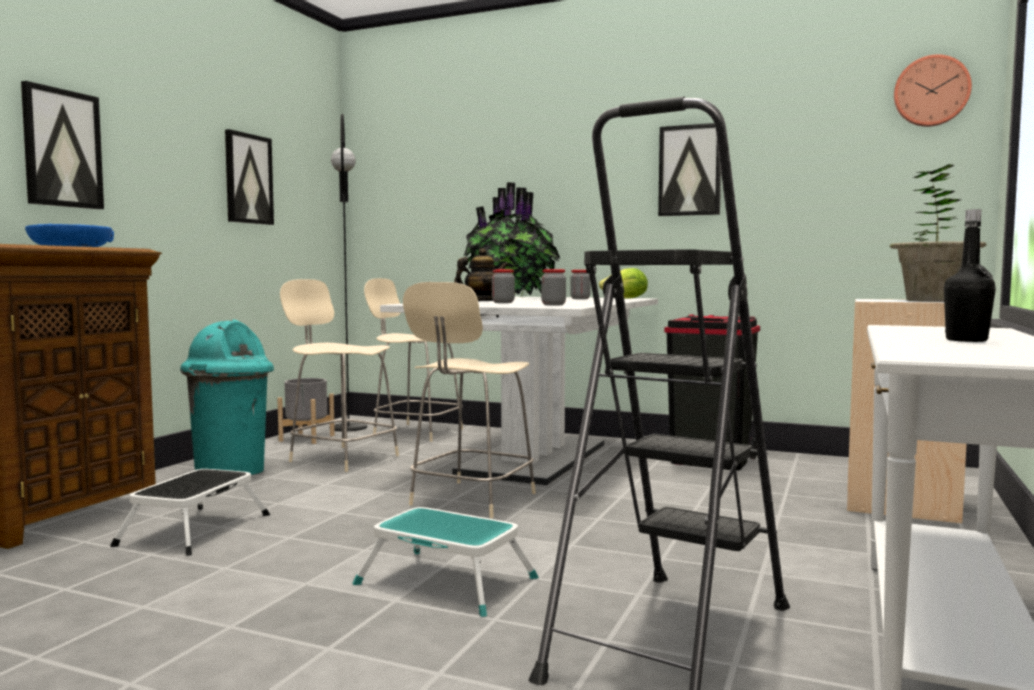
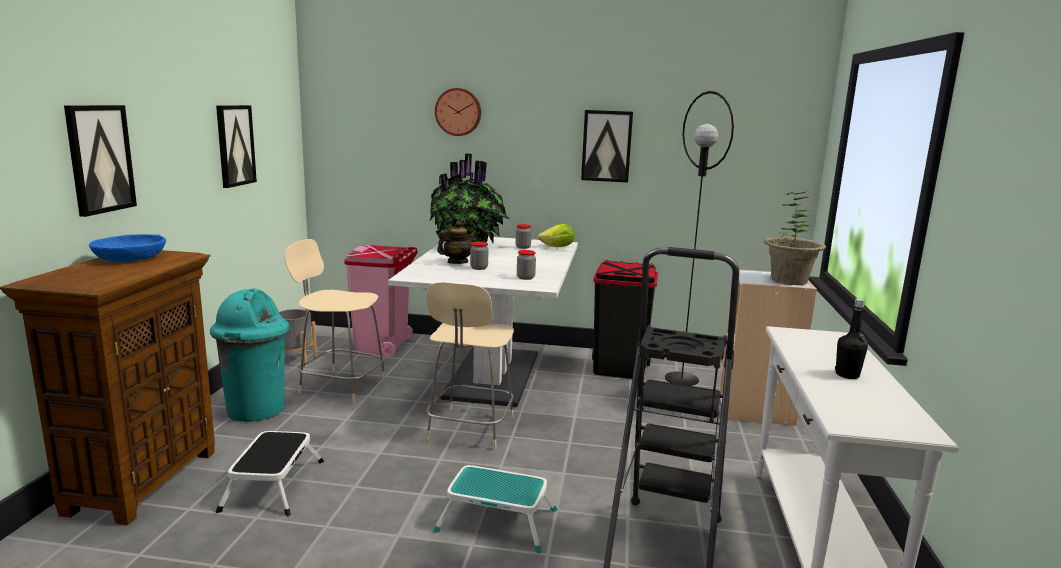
camera: 15 degrees left, 10 degrees up
black floor lamp [331,114,368,431] -> black floor lamp moved to [665,91,734,386]
beige chair [364,278,463,442] -> pink trash can [344,245,418,357]
wall clock [894,54,972,127] -> wall clock moved to [435,88,481,136]

